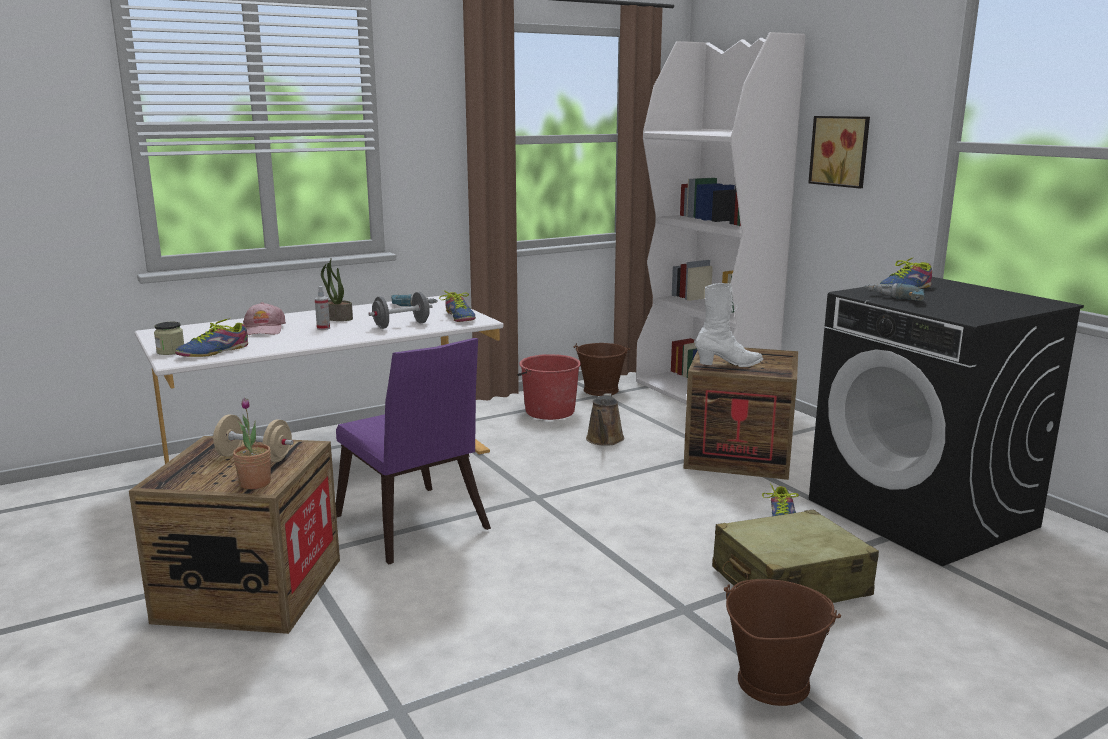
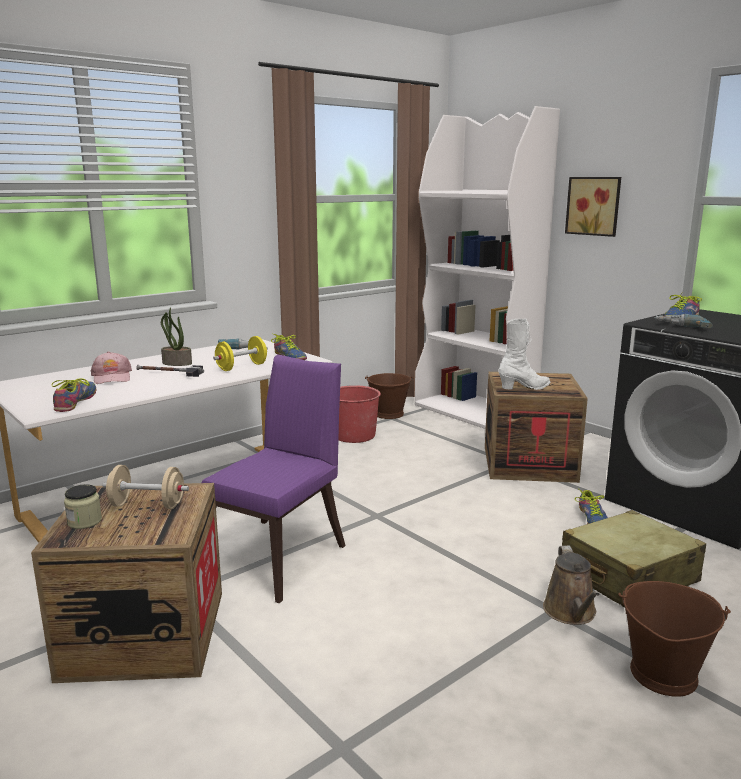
camera: 10 degrees left, 0 degrees up
jar [154,322,184,355] -> jar moved to [64,484,102,529]
shoe [175,318,248,357] -> shoe turned 150 degrees clockwise [51,378,96,412]
potted plant [233,398,271,489] -> none
spray bottle [315,286,330,330] -> hammer [136,365,204,377]
purple chair [336,338,491,564] -> purple chair turned 105 degrees counterclockwise [201,354,346,603]
grey dumbbell [368,292,432,329] -> yellow dumbbell [213,336,268,371]
brown watering can [586,393,625,446] -> brown watering can moved to [543,545,600,625]

